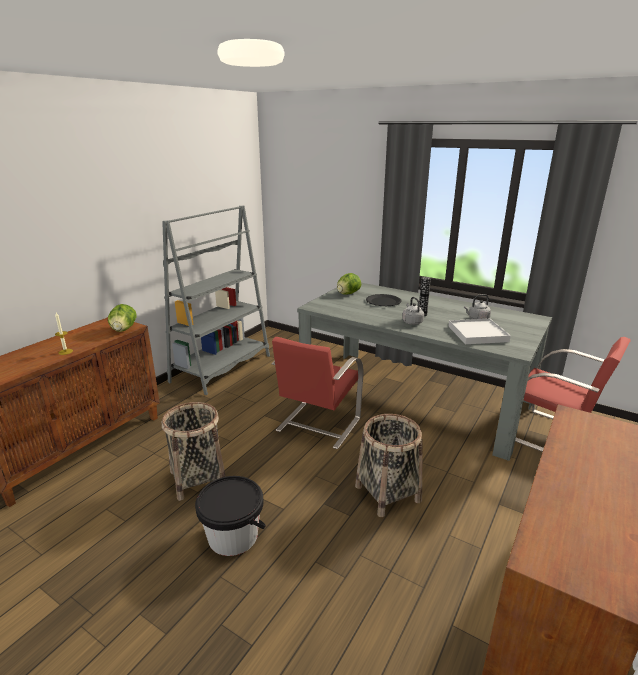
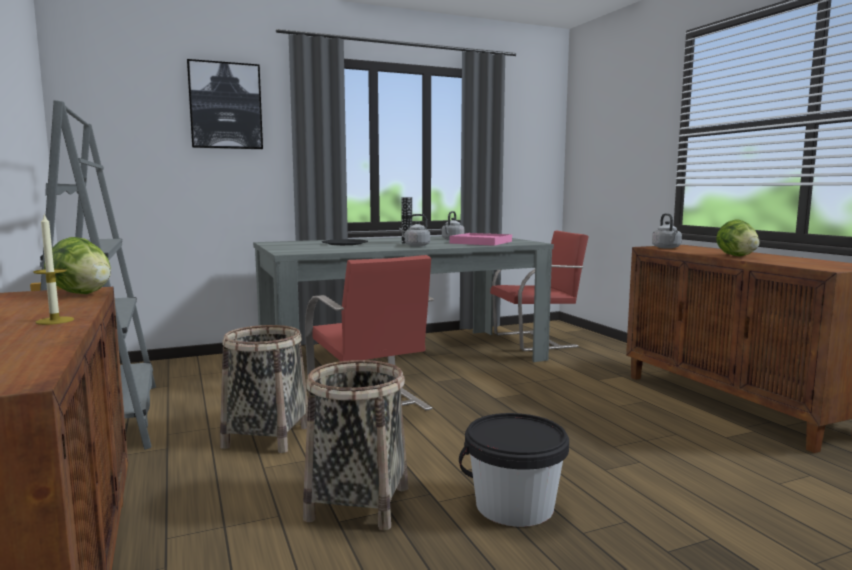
camera: 55 degrees left, 15 degrees down
lettuce [337,273,361,294] -> lettuce moved to [716,219,760,256]
basket [355,414,423,517] -> basket moved to [220,325,308,453]
white tray [448,319,511,344] -> pink tray [450,233,512,246]
none -> picture [187,59,263,149]
none -> grey kettle [652,213,682,249]

